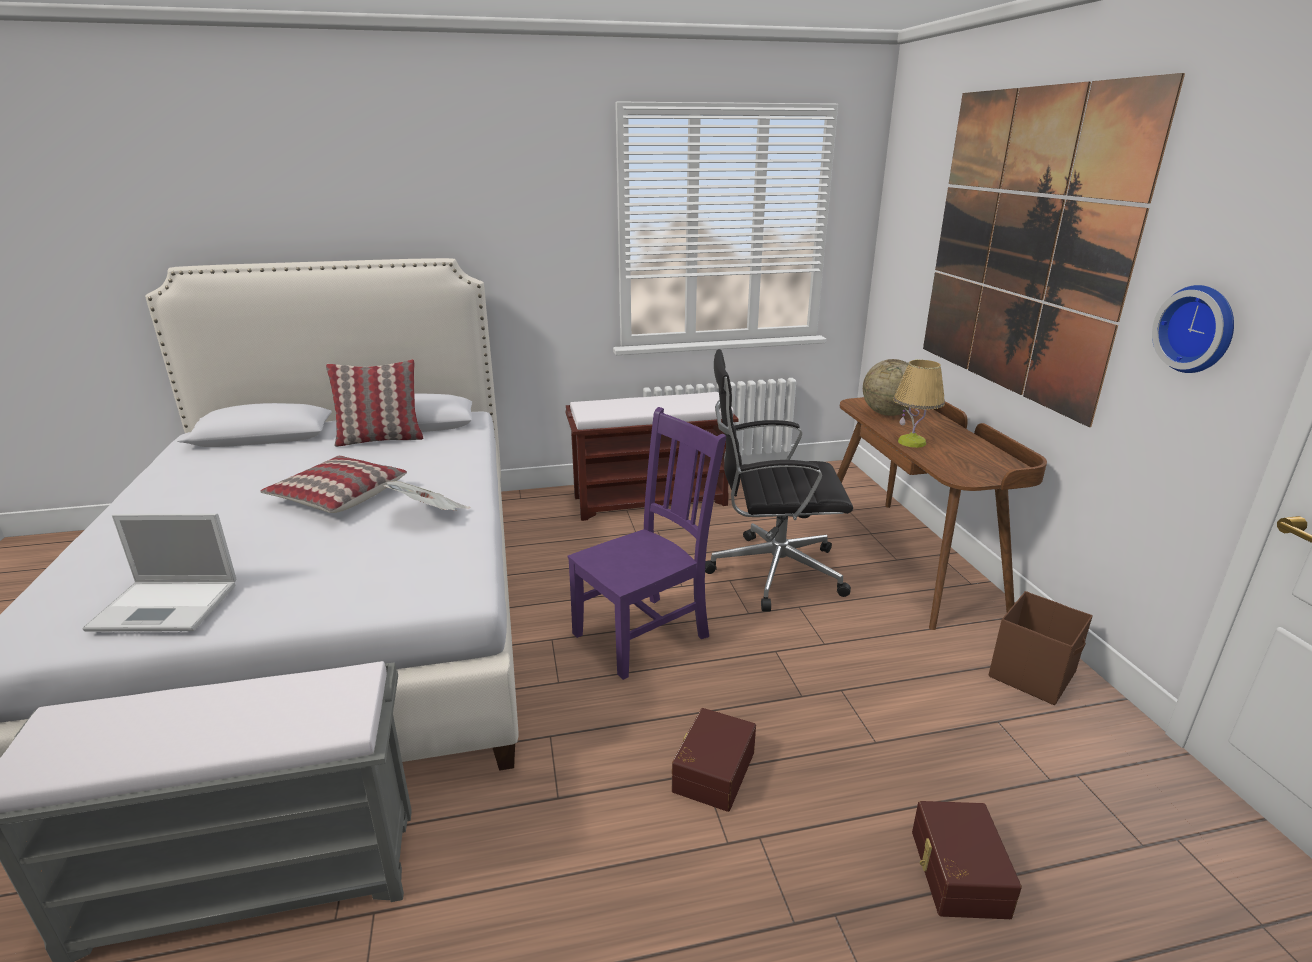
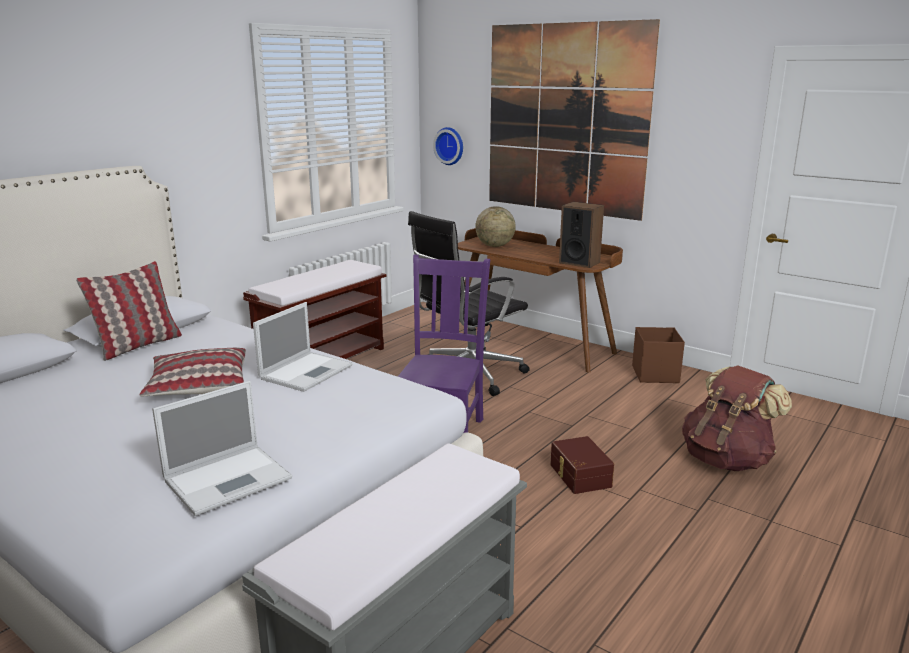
camera: 40 degrees left, 5 degrees down
newspaper [383,481,471,511] -> laptop [253,302,353,392]
table lamp [893,360,945,448] -> none
brown storage box [912,801,1022,919] -> brown backpack [682,366,792,471]
wall clock [1152,285,1234,373] -> wall clock moved to [433,127,463,165]
none -> speaker [559,202,604,268]

